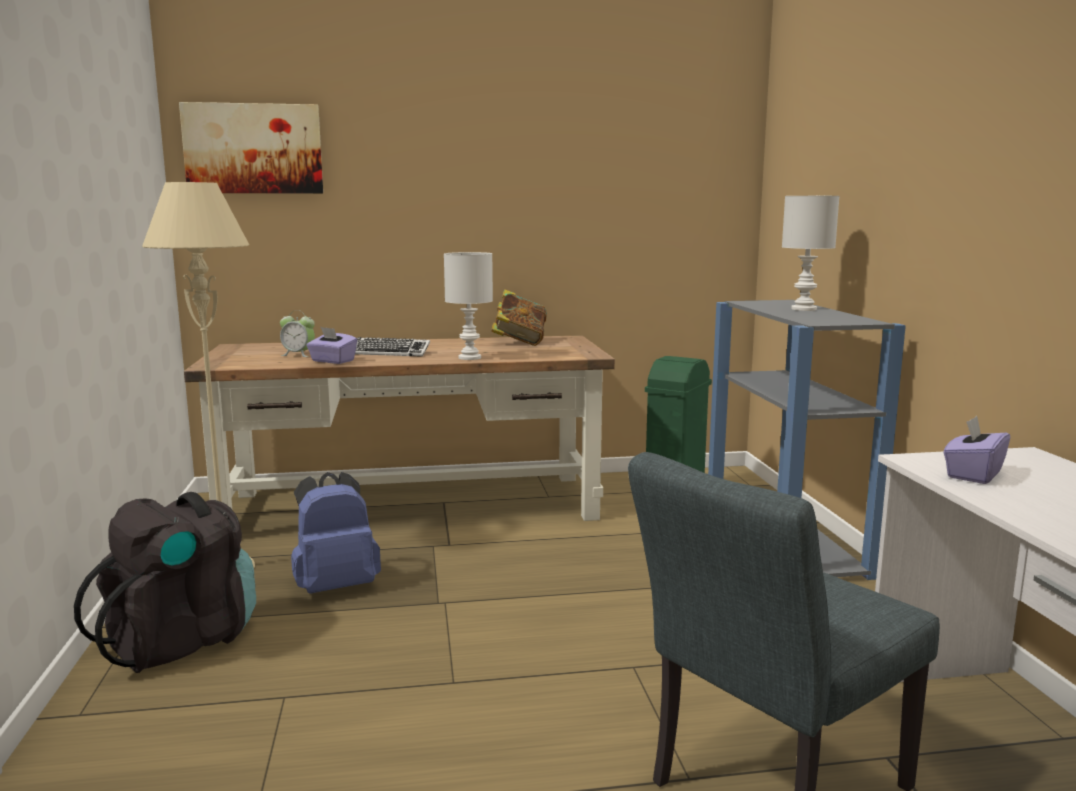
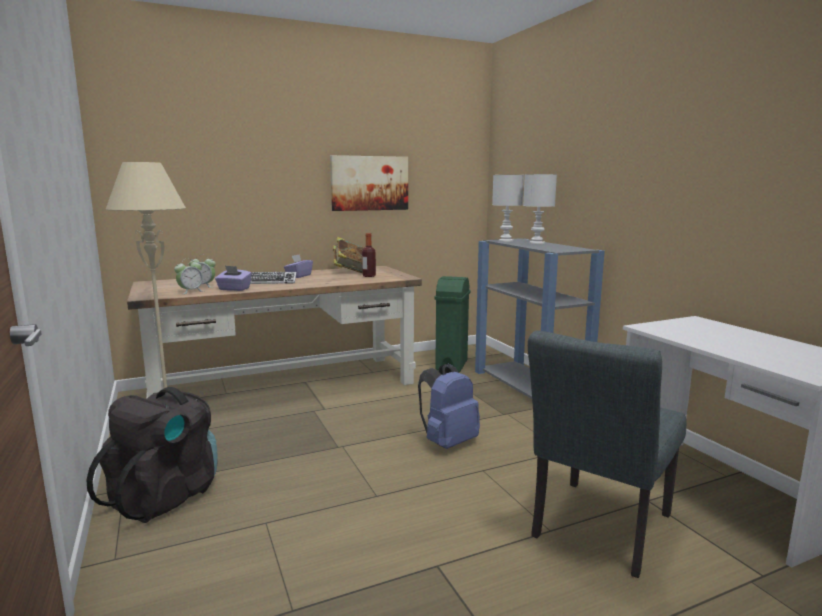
camera: 15 degrees left, 0 degrees up
picture [179,102,323,193] -> picture moved to [330,155,408,211]
blue backpack [291,472,381,594] -> blue backpack moved to [418,364,480,449]
white table lamp [444,252,493,360] -> white table lamp moved to [492,175,524,242]
purple tissue box [943,416,1010,484] -> purple tissue box moved to [284,254,313,278]
none -> alarm clock [174,259,203,294]
none -> bottle [362,233,376,277]

